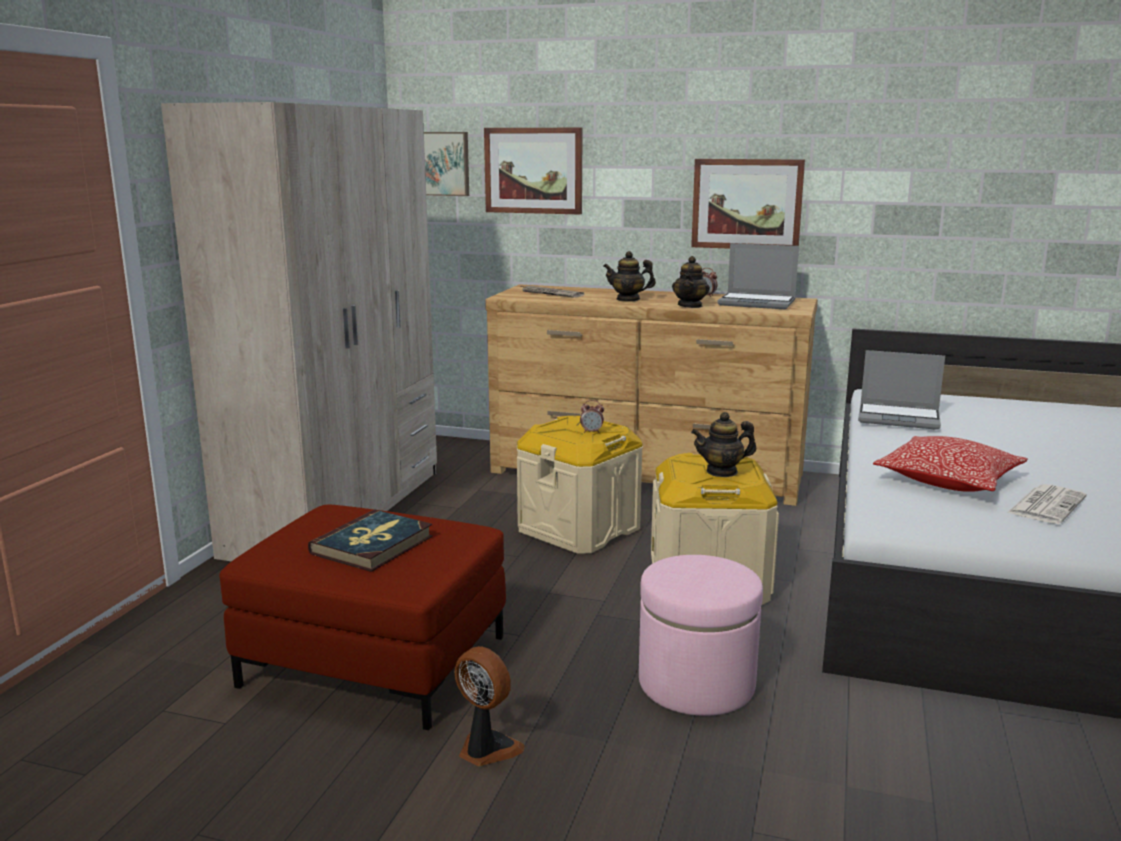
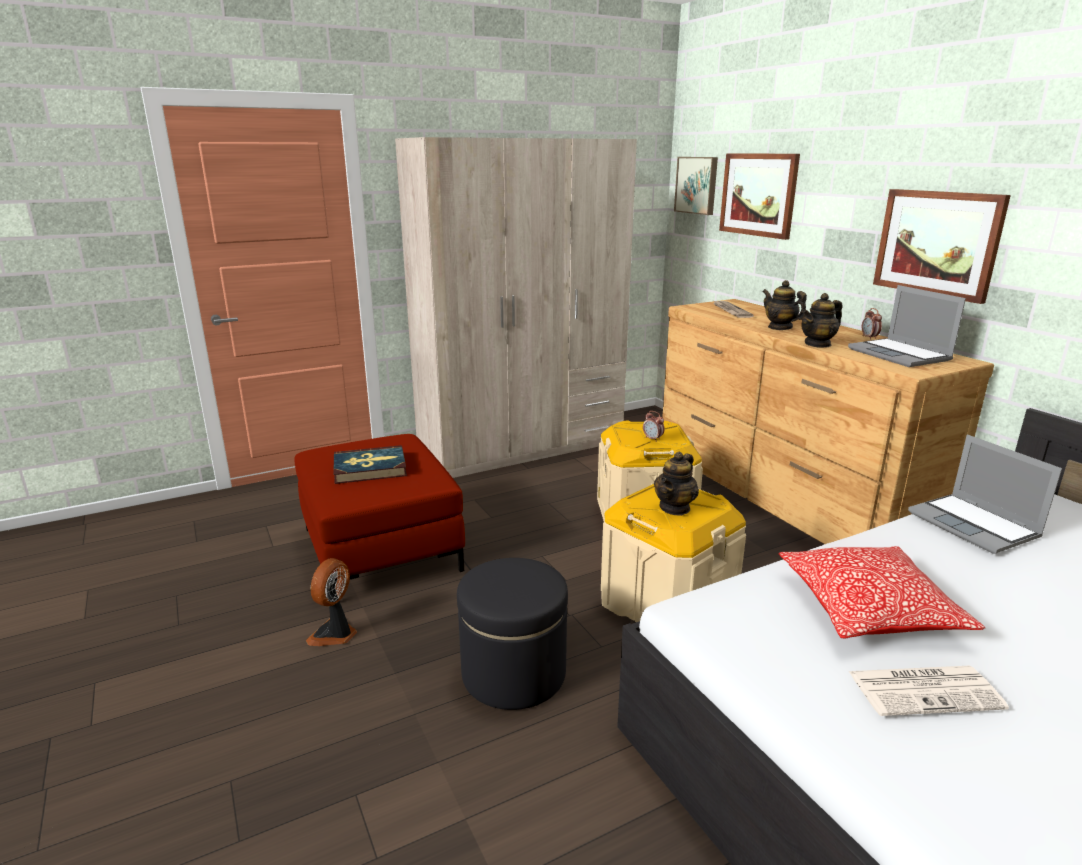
camera: 45 degrees right, 5 degrees up
fan [454,646,525,766] -> fan turned 150 degrees counterclockwise [306,558,357,646]
pink ottoman [639,555,763,716] -> black ottoman [457,558,568,710]
teapot [691,412,756,477] -> teapot turned 90 degrees counterclockwise [654,451,699,516]

